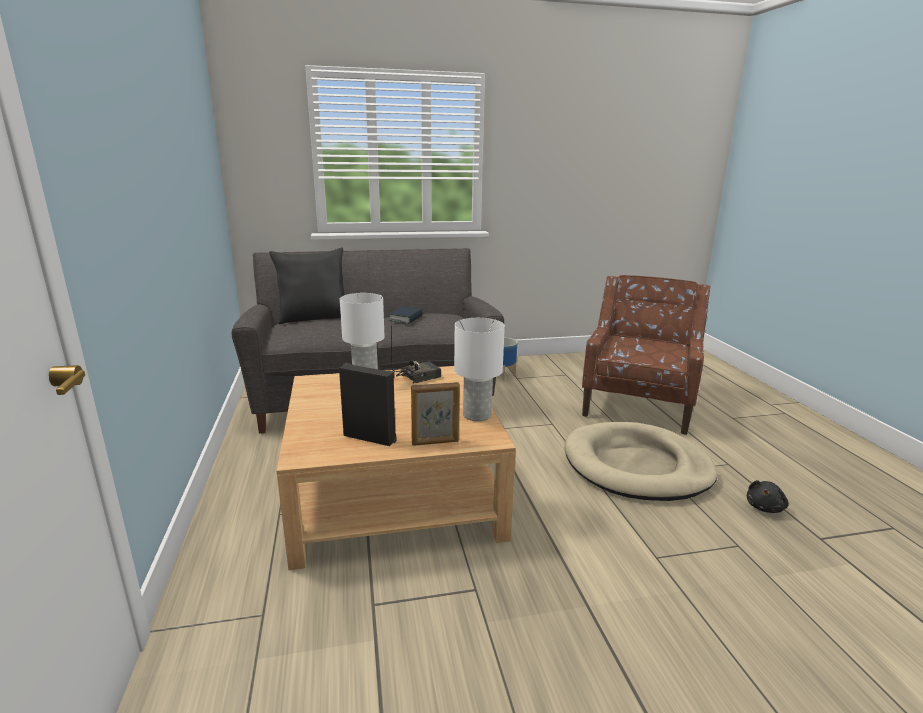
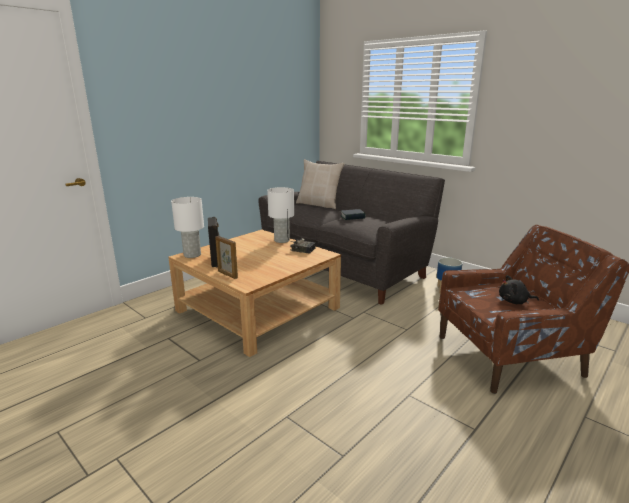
camera: 55 degrees right, 0 degrees up
black pillow [269,247,345,324] -> beige pillow [296,159,344,209]
white table lamp [454,318,505,421] -> white table lamp moved to [171,197,204,258]
beige dog bed [565,422,717,501] -> none
black plush toy [747,480,789,513] -> black plush toy moved to [499,275,539,304]

